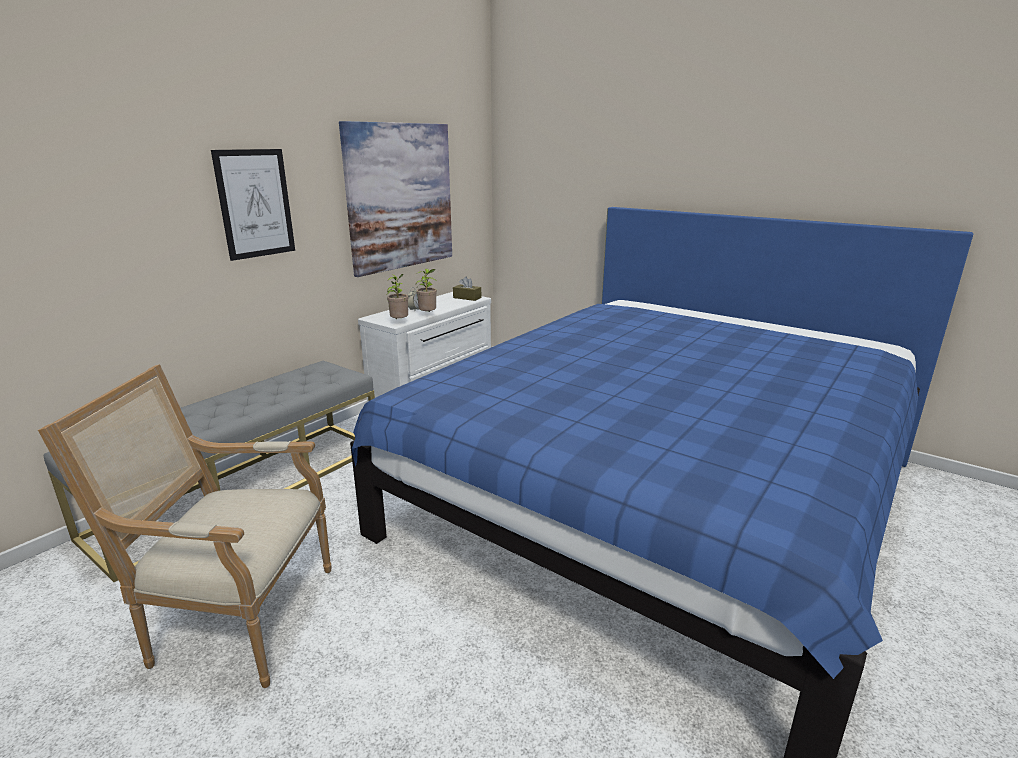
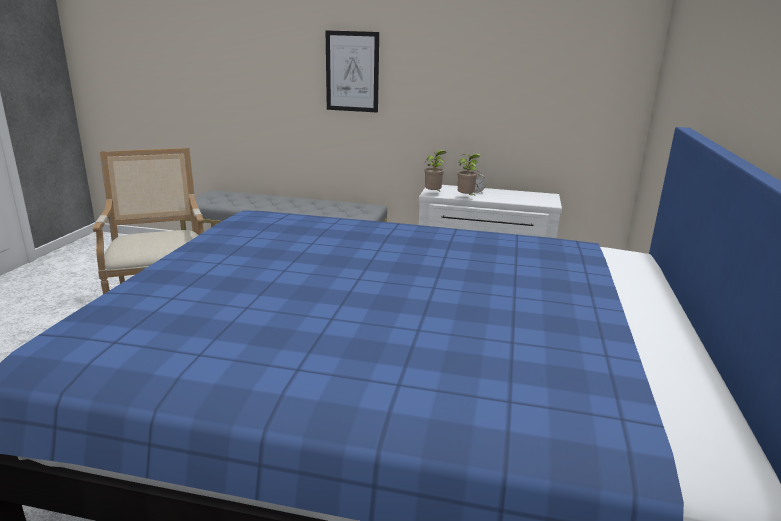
camera: 65 degrees right, 0 degrees up
picture [339,121,452,277] -> none
brown tissue box [453,277,481,301] -> none

